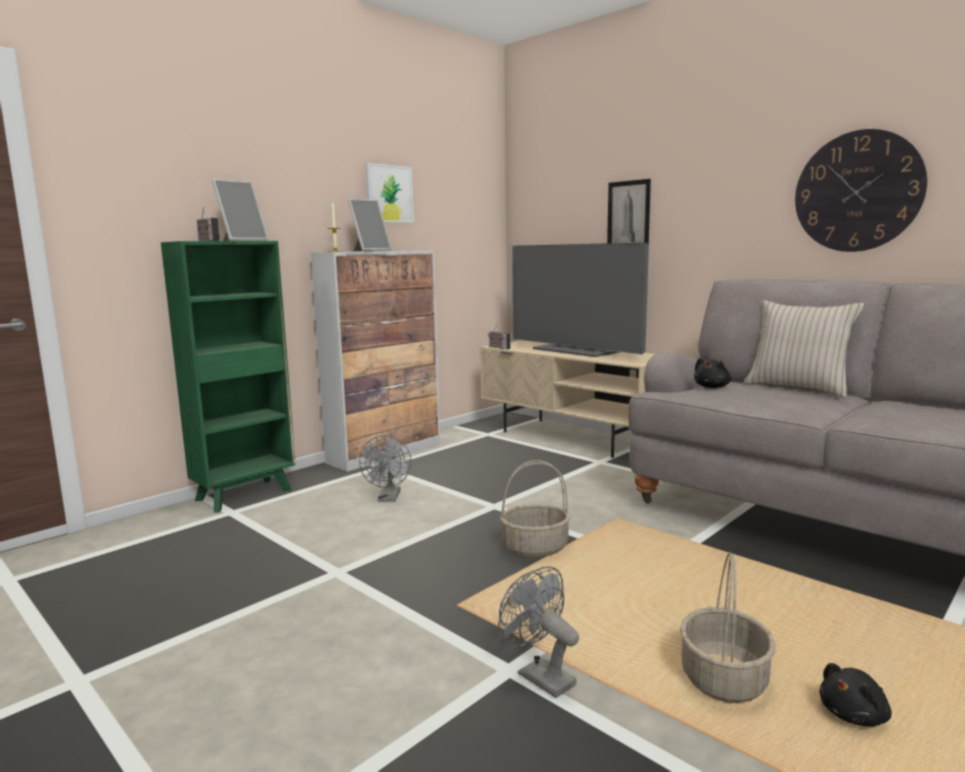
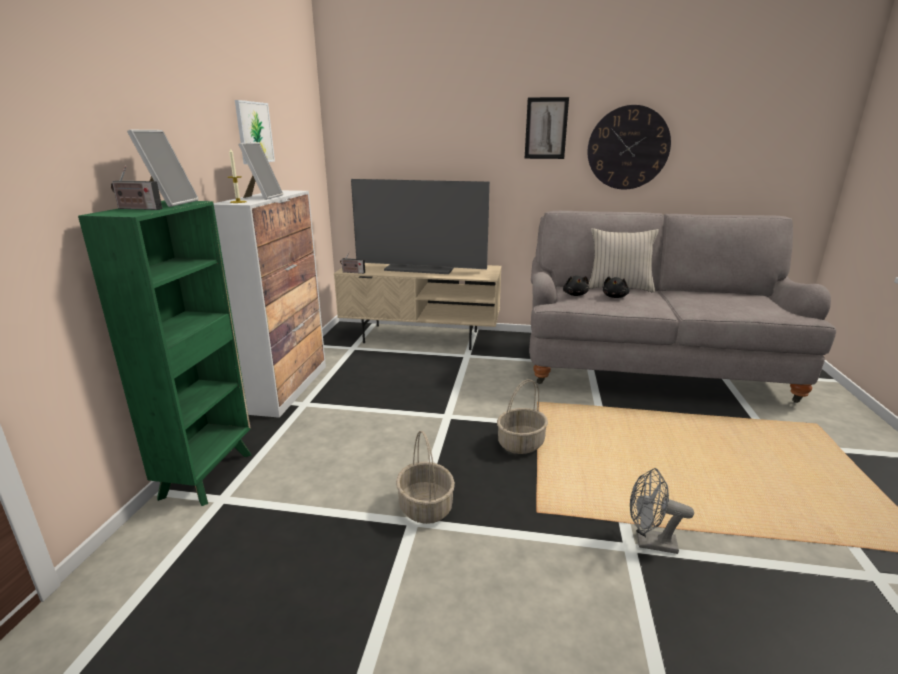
camera: 35 degrees left, 10 degrees up
grey fan [359,435,412,501] -> none
picture [607,179,651,244] -> picture moved to [525,97,569,159]
basket [680,552,776,703] -> basket moved to [396,431,455,524]
black plush toy [819,663,892,727] -> black plush toy moved to [603,276,629,298]

